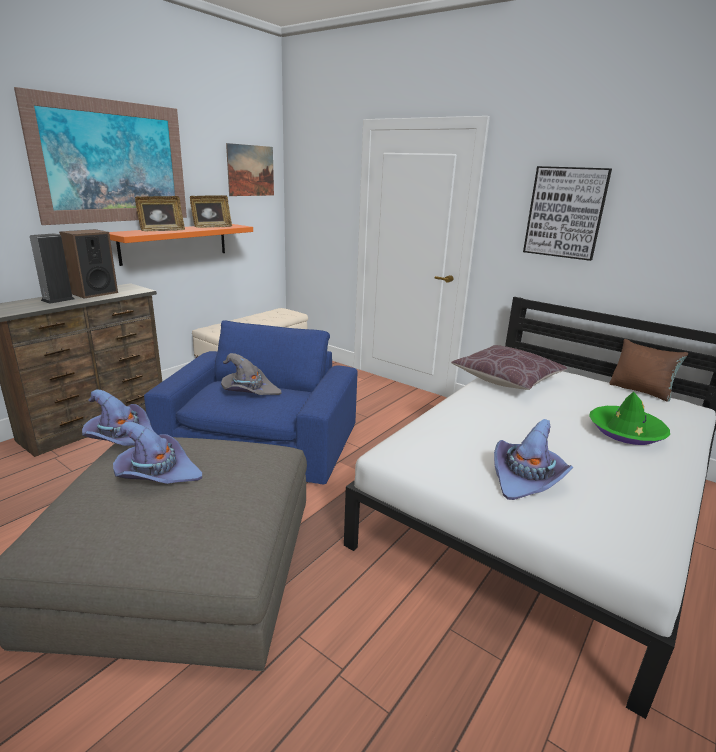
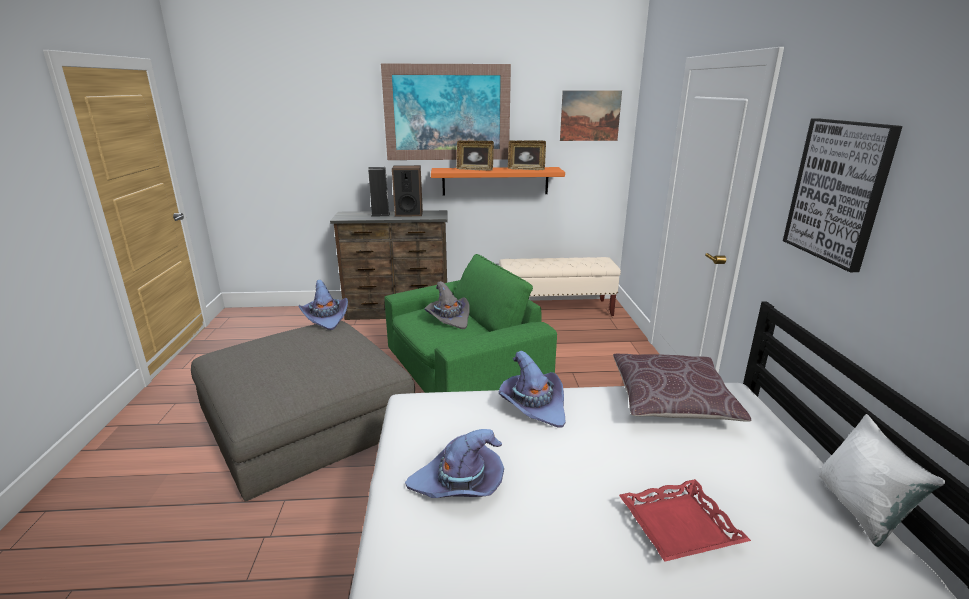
camera: 50 degrees right, 0 degrees up
purple hat [113,422,202,484] -> purple hat moved to [498,351,566,428]
blue armchair [144,320,358,484] -> green armchair [384,254,557,393]
green hat [589,391,670,445] -> red tray [619,479,751,562]
brown pillow [609,339,688,402] -> white pillow [819,414,945,547]

